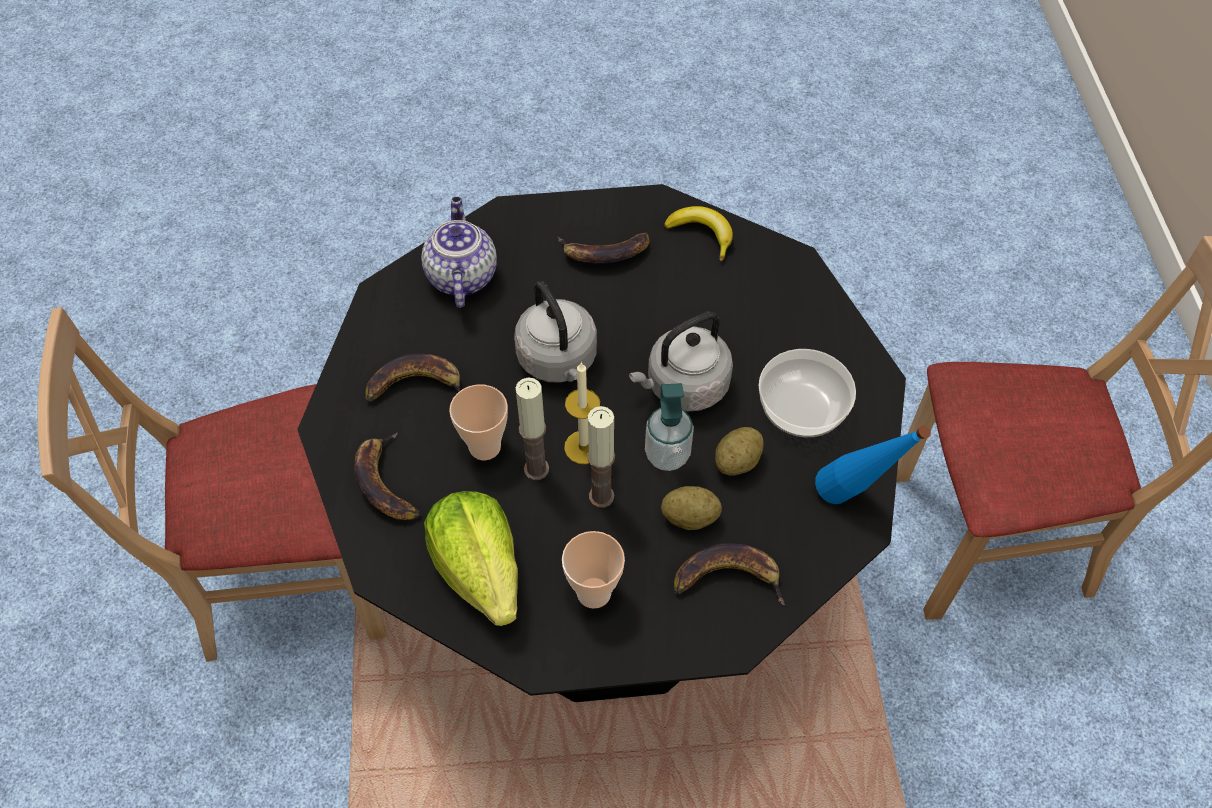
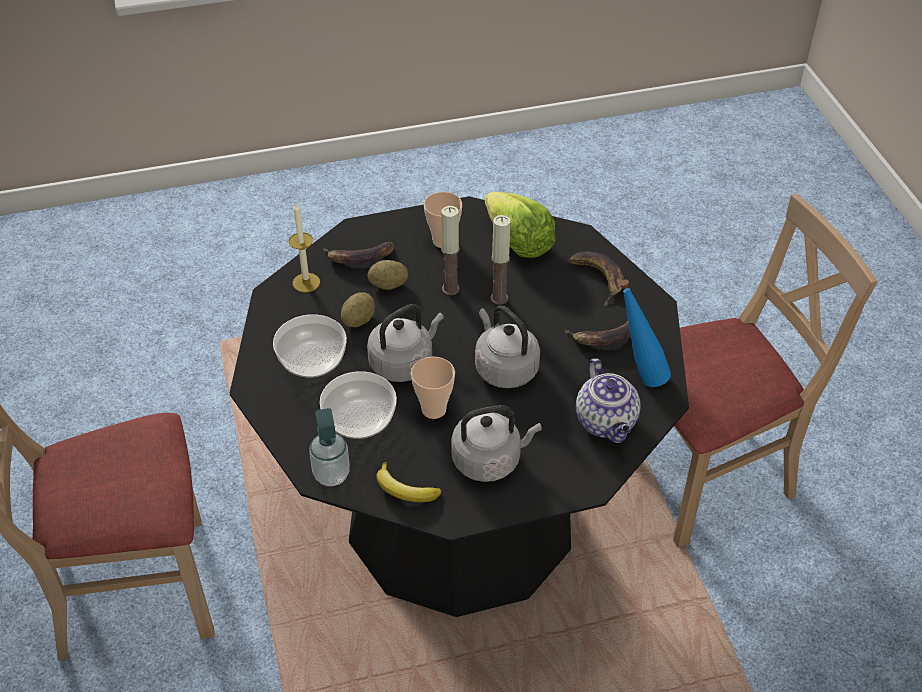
camera: 170 degrees right, 10 degrees down
cup [449,384,508,460] -> cup moved to [411,356,455,419]
banana [558,232,650,264] -> grey kettle [451,405,542,482]
candle [564,362,600,464] -> candle moved to [289,203,320,293]
soap dispenser [645,383,694,471] -> soap dispenser moved to [309,408,350,486]
blue bottle [815,425,931,504] -> blue bottle moved to [619,280,671,387]
none -> bowl [320,371,397,439]

